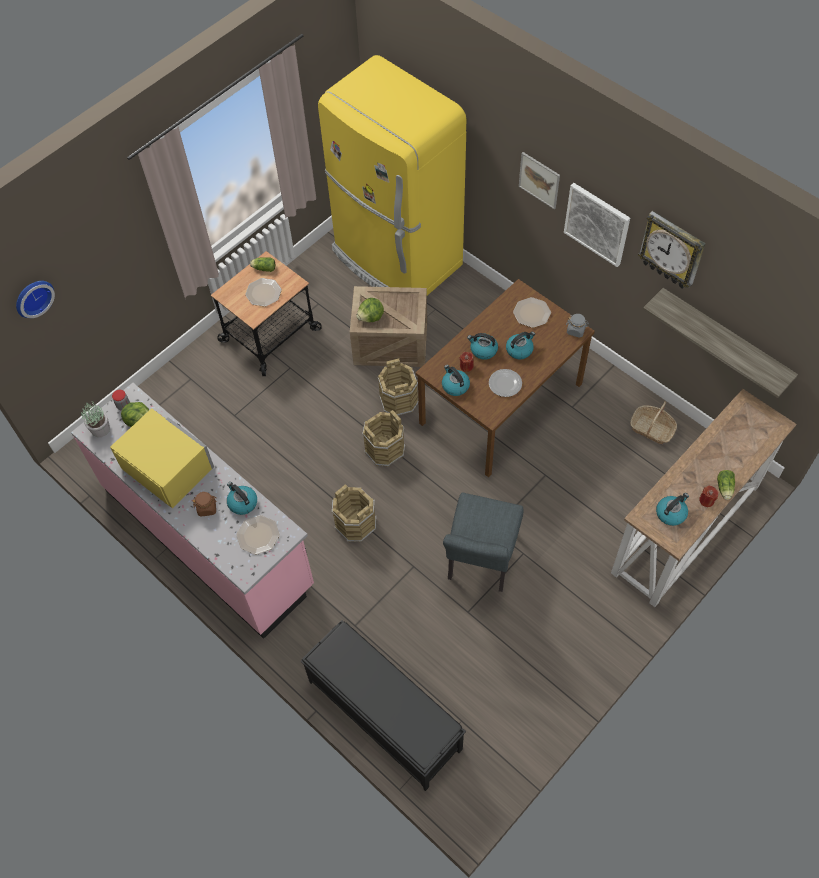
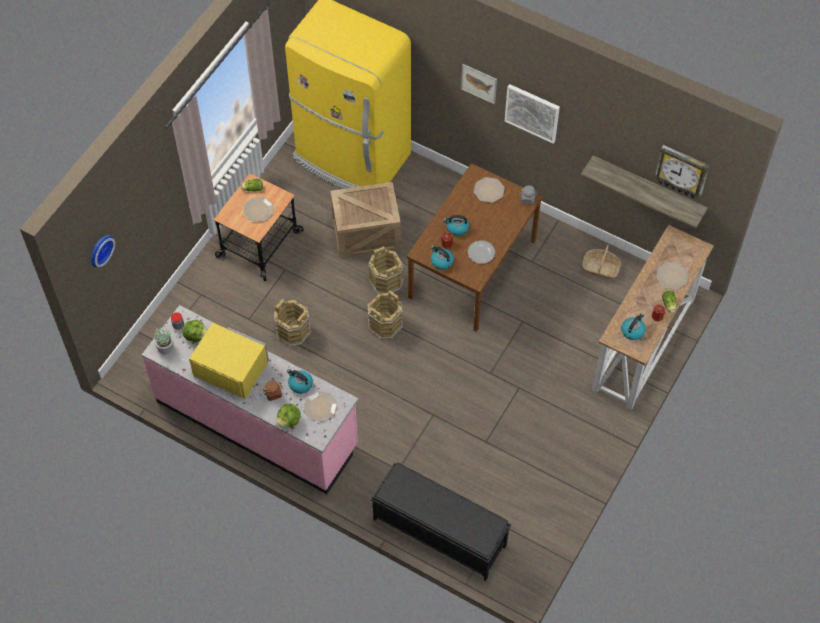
camera: 15 degrees left, 0 degrees up
brown bucket [332,484,376,542] -> brown bucket moved to [274,299,311,347]
lettuce [356,298,384,322] -> lettuce moved to [276,403,301,428]
grey chair [443,493,523,592] -> none
kettle [506,332,535,359] -> none
wall clock [638,211,706,289] -> wall clock moved to [654,145,710,199]
none -> plate [656,262,688,290]

